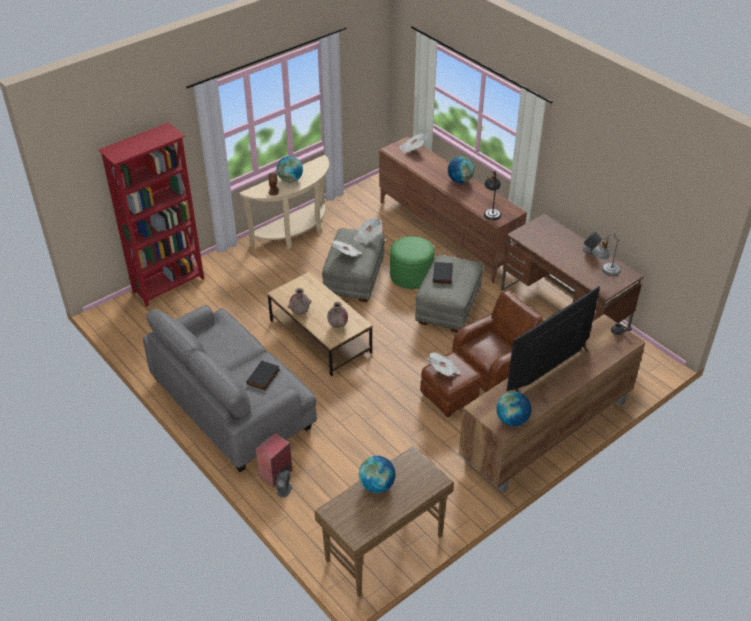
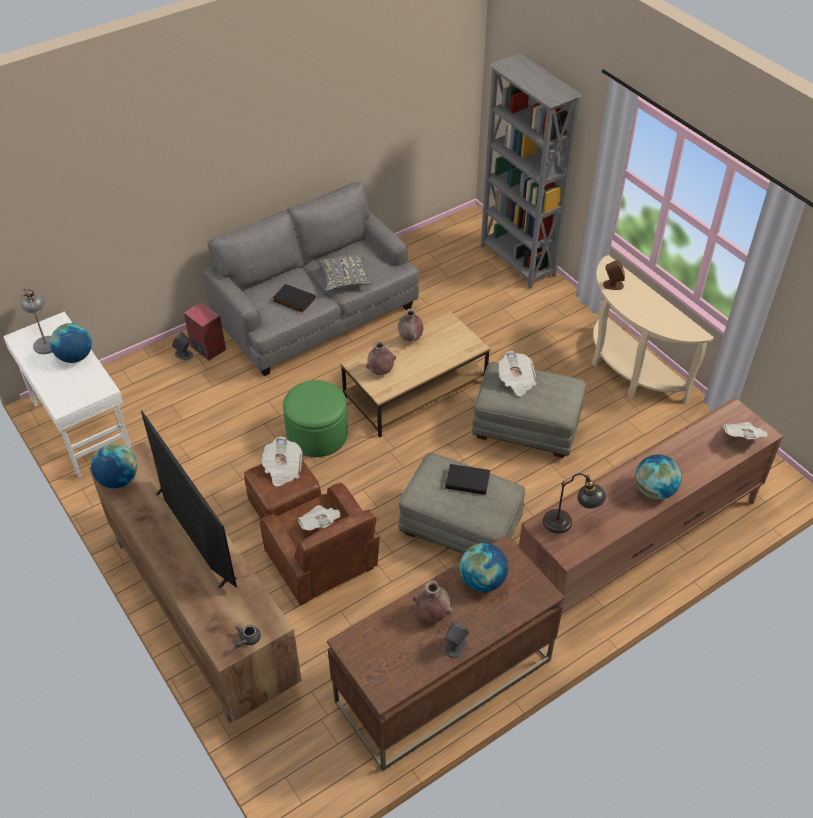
camera: 95 degrees right, 5 degrees up
red bookcase [98,123,204,307] -> grey bookcase [481,53,583,289]
globe [277,156,303,182] -> globe moved to [460,543,508,592]
brown console table [315,446,454,597] -> white console table [3,312,131,478]
newspaper [354,218,383,244] -> newspaper moved to [298,505,340,530]
green ottoman [390,236,434,289] -> green ottoman moved to [283,380,348,457]
grey table lamp [592,233,621,276] -> grey table lamp moved to [20,287,52,354]
none -> grey pillow [317,254,373,291]
none -> brown vase [413,581,453,623]

